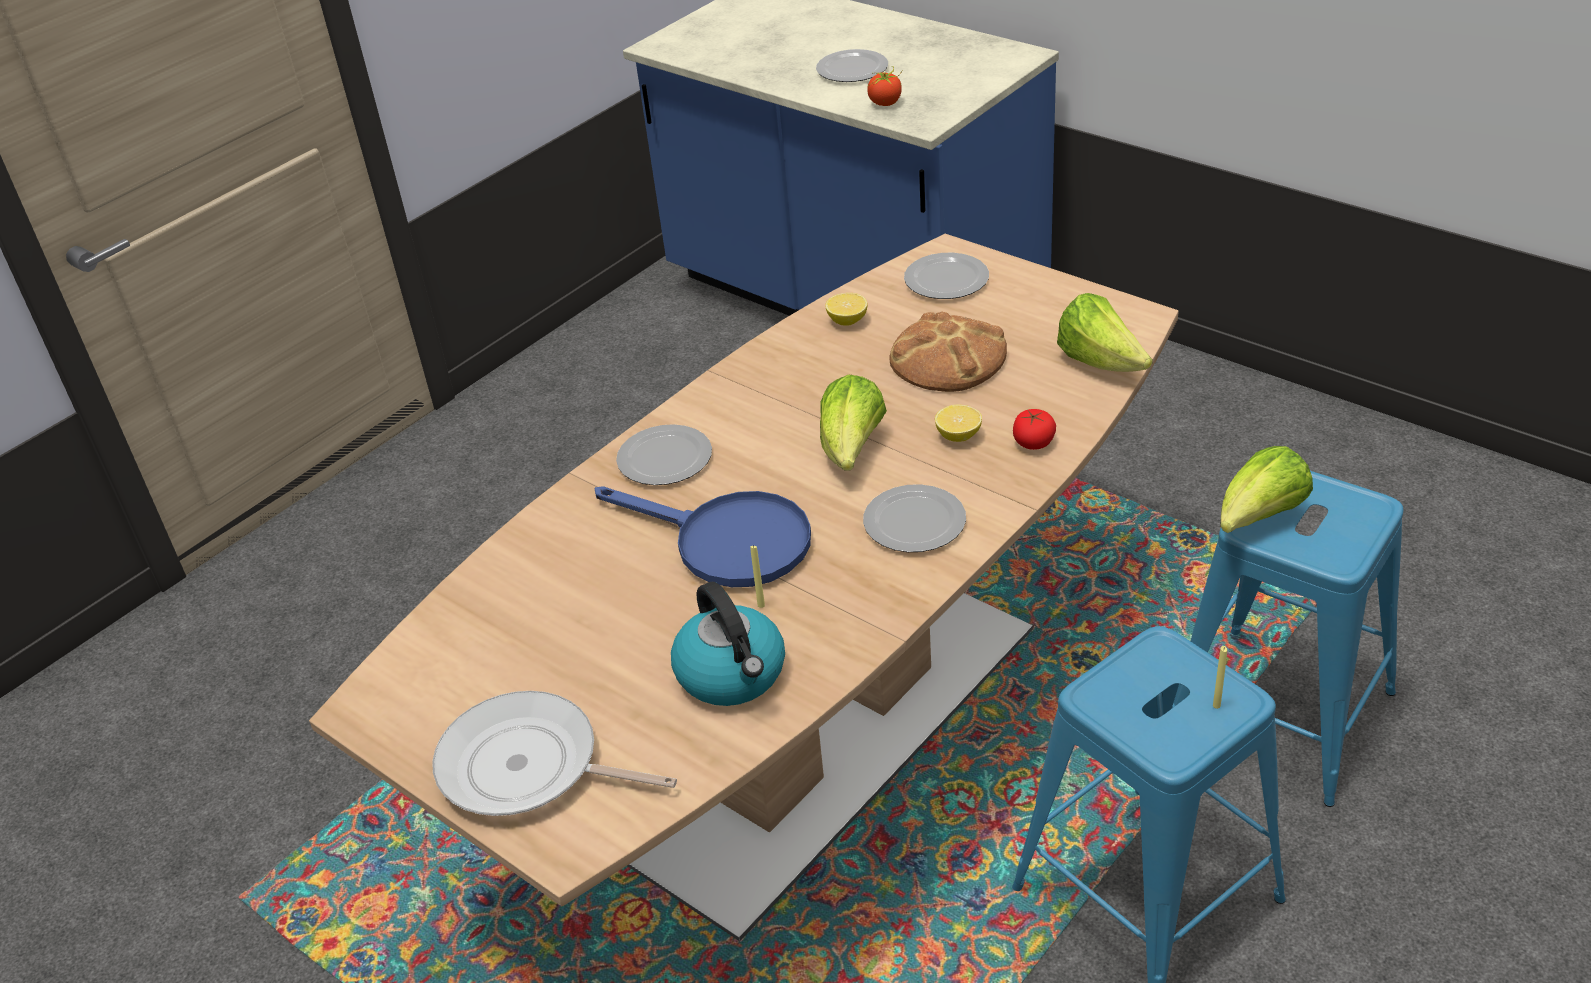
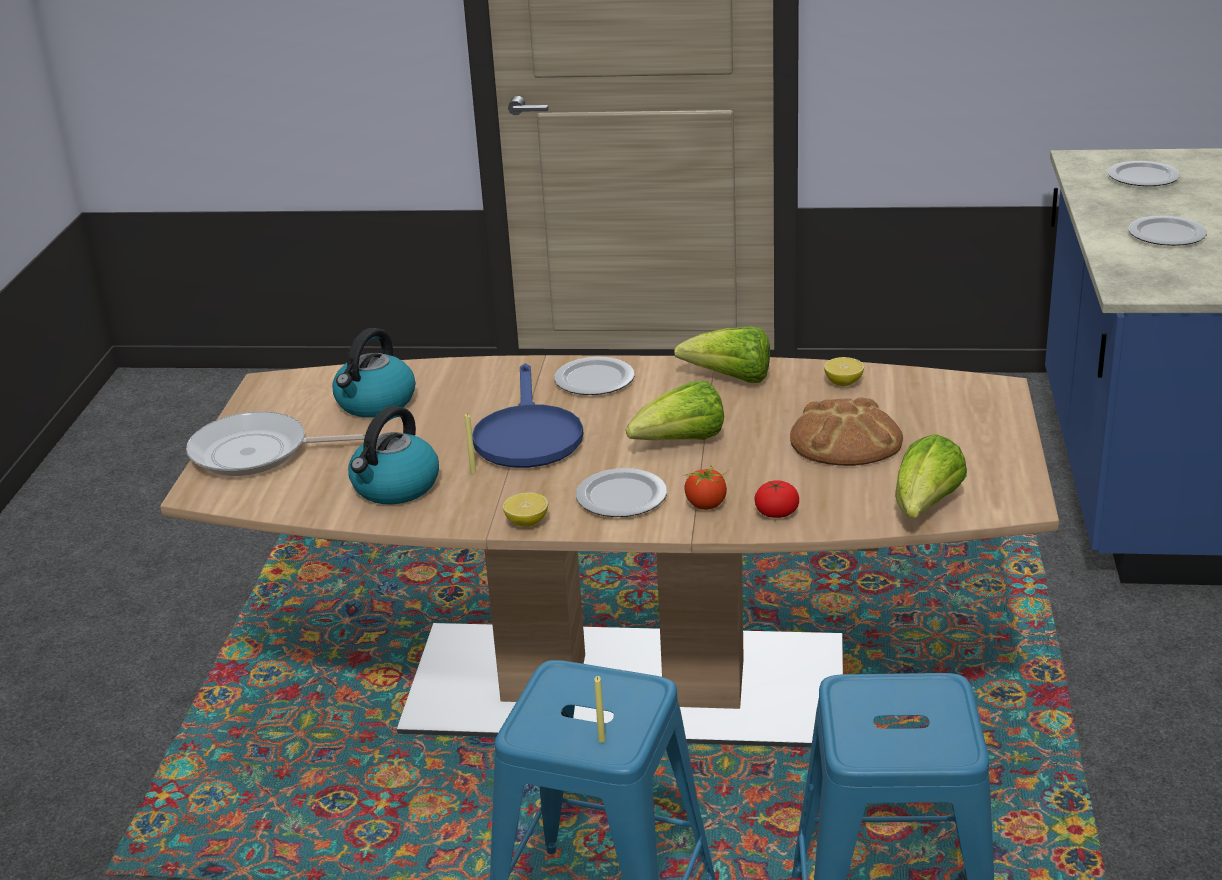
camera: 55 degrees right, 10 degrees down
frying pan [432,691,677,816] -> frying pan turned 75 degrees counterclockwise [186,412,365,476]
tomato [867,66,903,106] -> tomato moved to [684,465,728,510]
plate [904,253,989,299] -> plate moved to [1108,161,1180,186]
lemon [935,405,982,442] -> lemon moved to [503,493,548,527]
lettuce [1220,446,1313,533] -> lettuce moved to [674,326,770,383]
none -> kettle [332,328,415,418]

